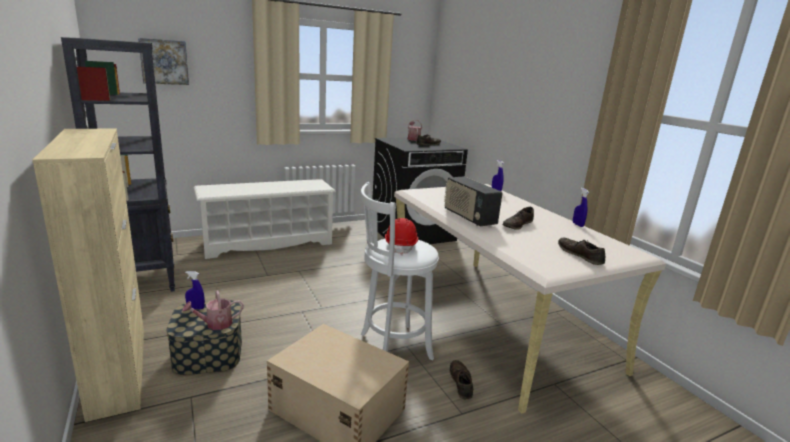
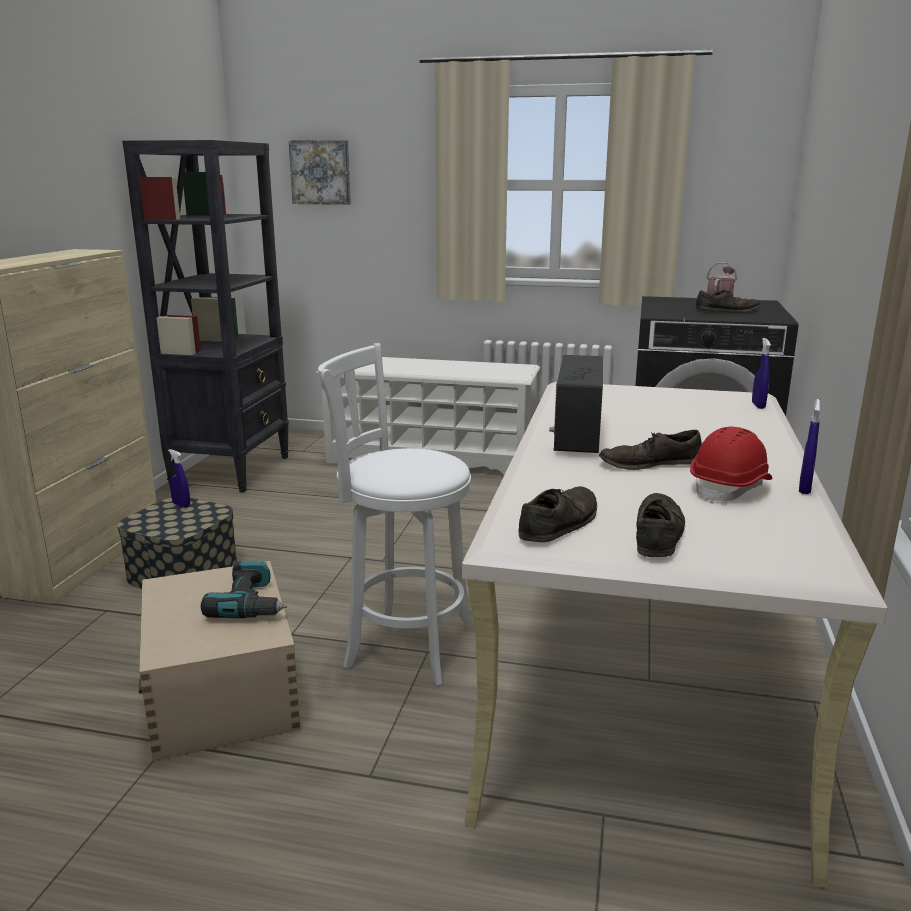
camera: 40 degrees right, 0 degrees up
watering can [182,290,244,330] -> none
red hard hat [385,218,419,255] -> red hard hat moved to [690,426,772,504]
brown shoe [450,360,473,399] -> brown shoe moved to [518,486,597,542]
none -> power drill [201,561,287,618]

